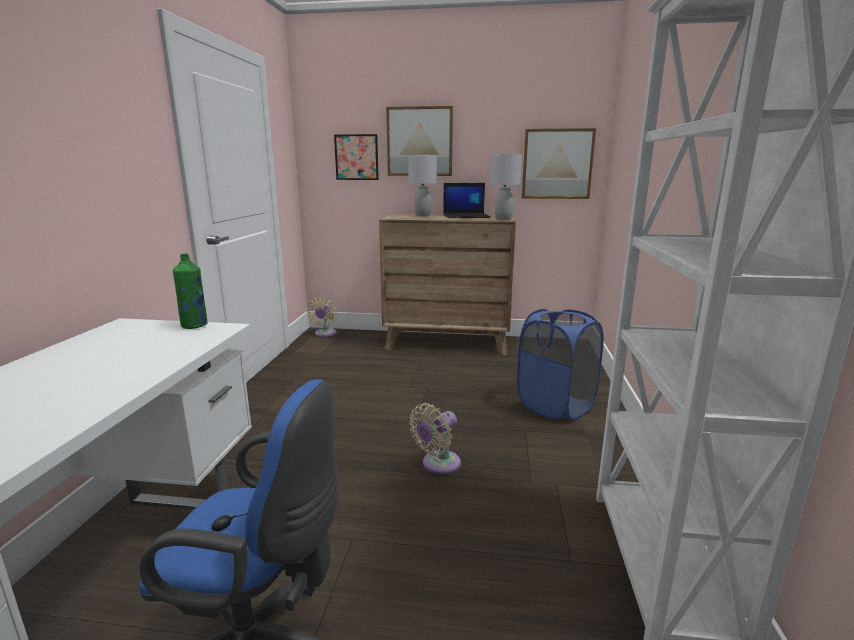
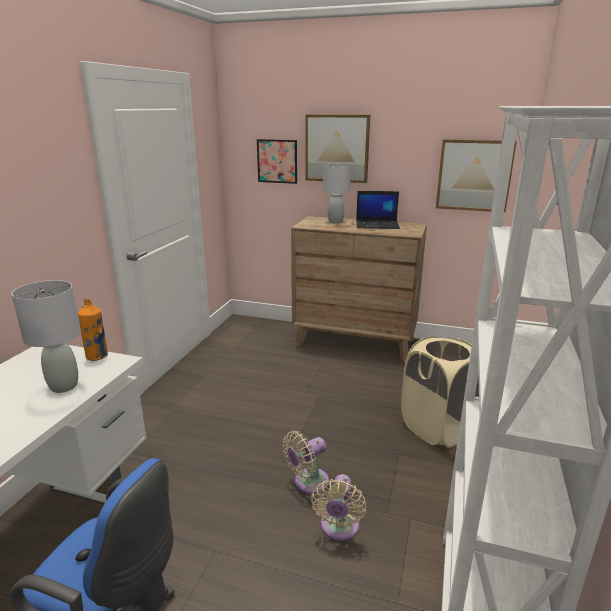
camera: 10 degrees right, 5 degrees up
green bottle [173,253,208,329] -> orange bottle [78,298,108,361]
beige fan [307,297,337,337] -> beige fan moved to [311,474,366,541]
grey table lamp [490,154,522,220] -> grey table lamp moved to [11,280,81,393]
blue laundry basket [517,309,604,420] -> beige laundry basket [401,336,479,448]

